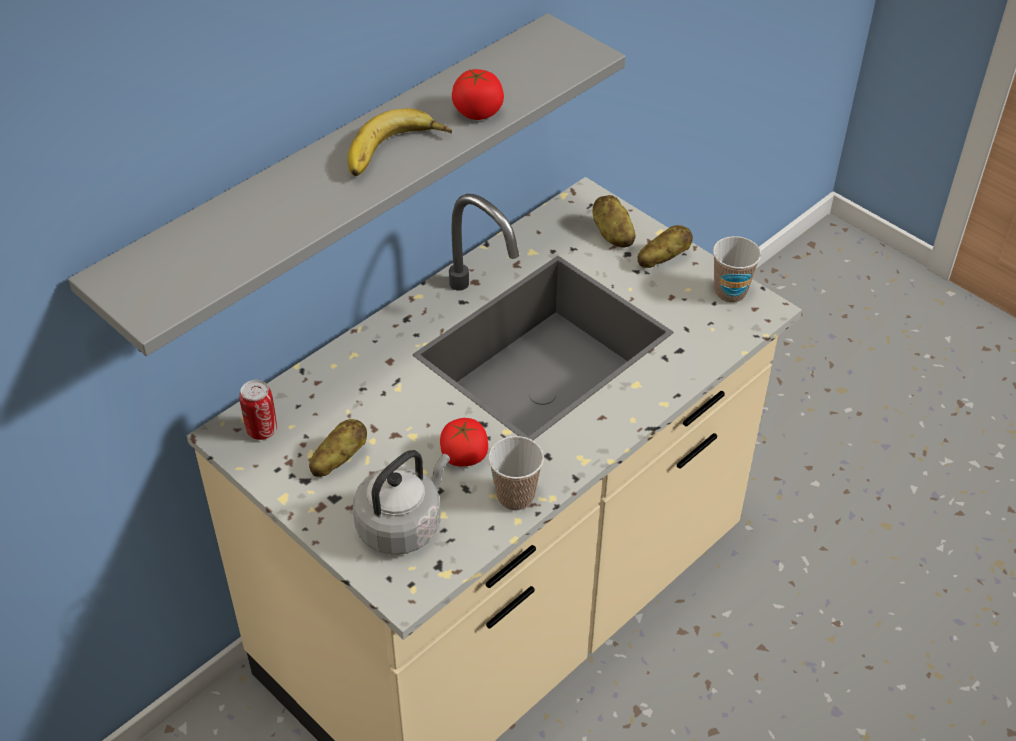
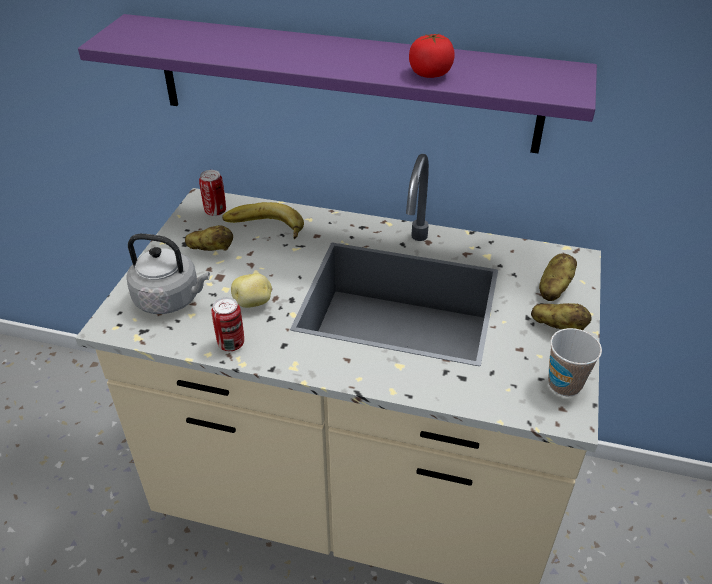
camera: 60 degrees right, 5 degrees down
grey shelf [68,13,626,356] -> purple shelf [78,14,597,153]
banana [347,108,452,176] -> banana moved to [222,202,304,239]
tomato [440,418,488,466] -> potato [231,273,272,308]
cup [488,436,544,511] -> can [211,297,244,351]

